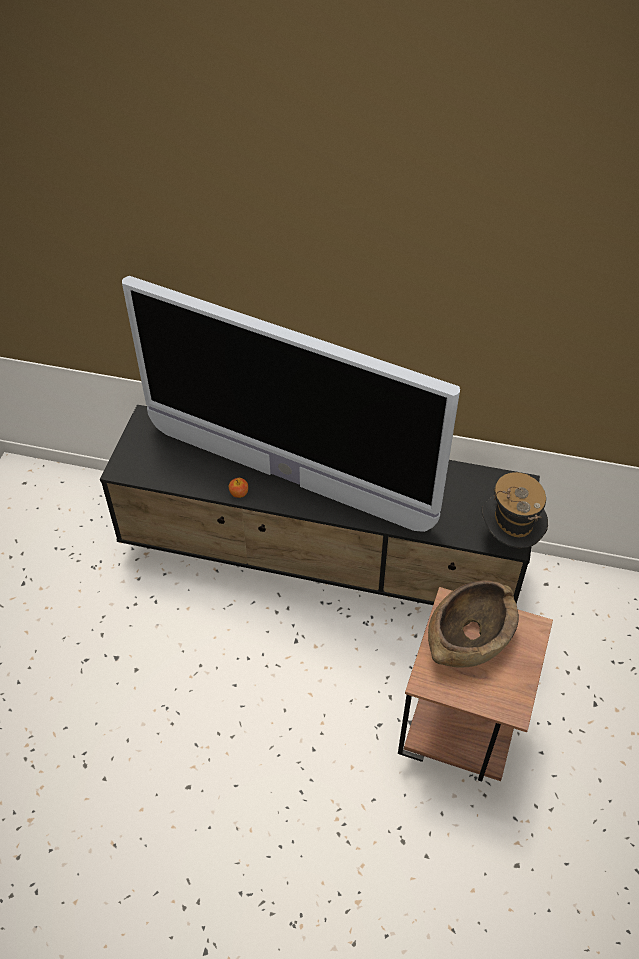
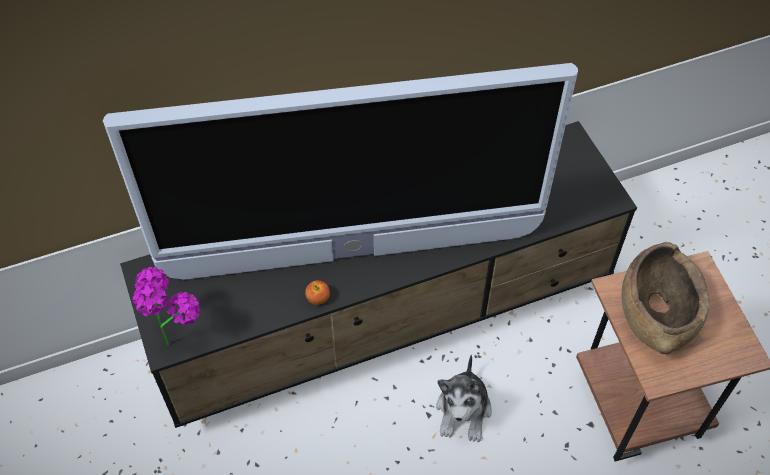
camera: 35 degrees left, 5 degrees up
hat [481,472,548,548] -> none
none -> potted plant [132,267,200,346]
none -> plush toy [436,355,492,442]

